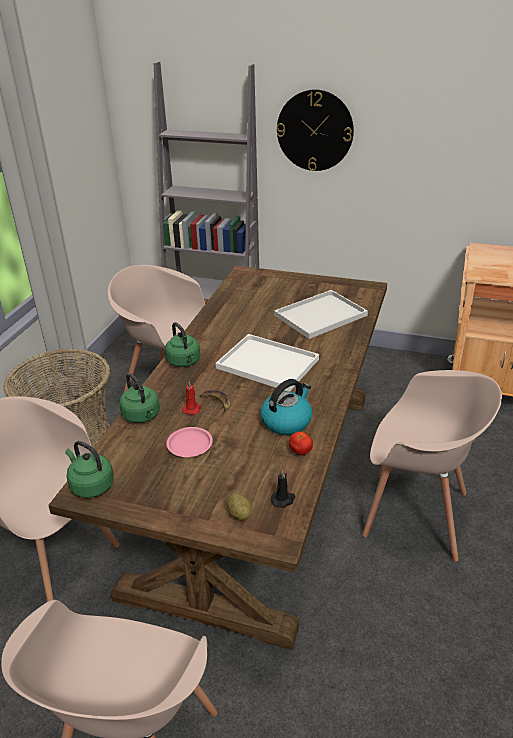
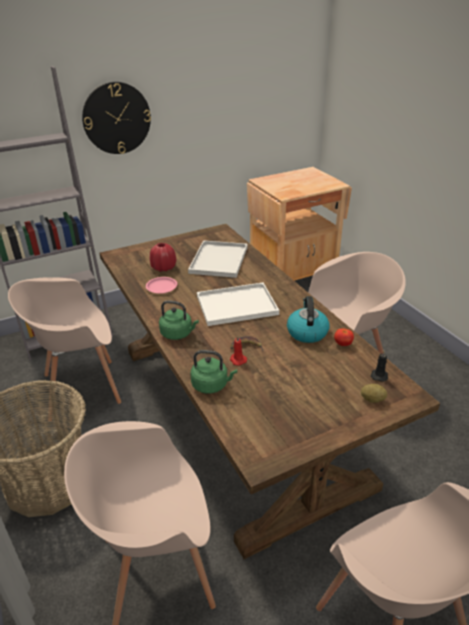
camera: 45 degrees left, 0 degrees up
green kettle [66,441,114,498] -> none
pink plate [166,427,213,457] -> pink plate moved to [146,277,177,294]
none -> red vase [150,243,176,272]

